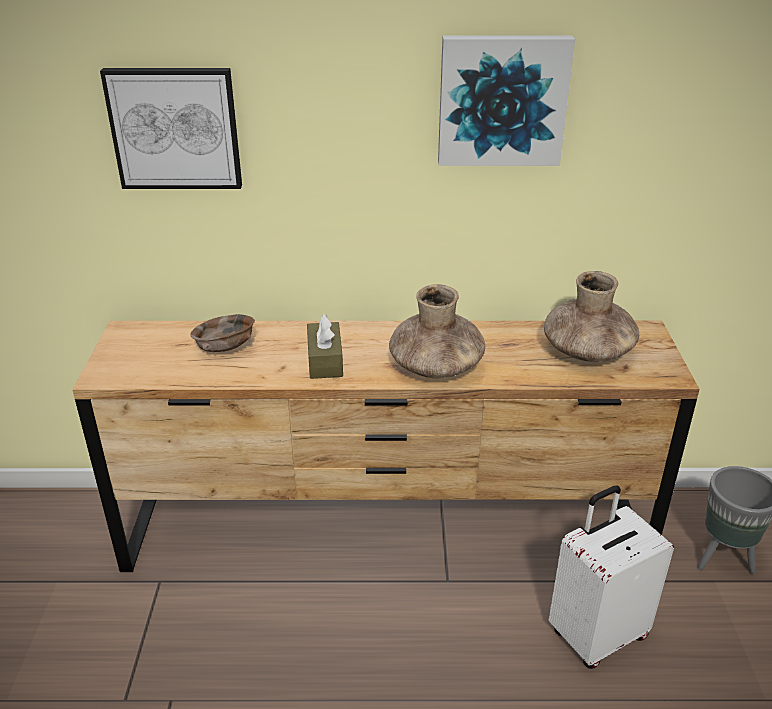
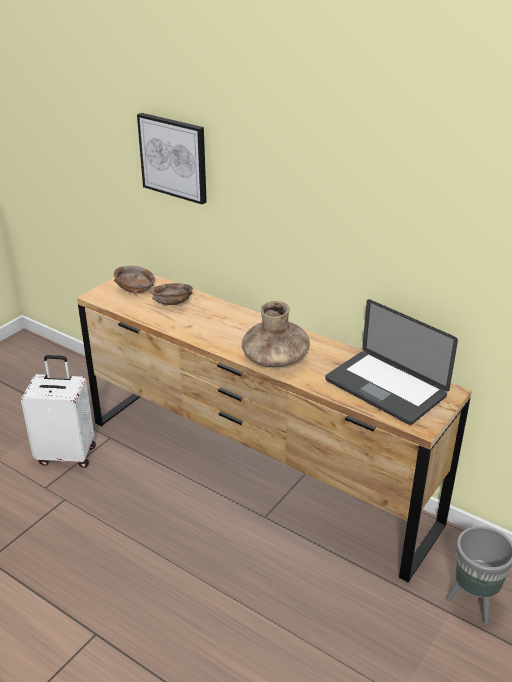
camera: 35 degrees right, 0 degrees up
brown tissue box [307,314,343,379] -> none
picture [438,35,575,166] -> none
brown vase [544,271,639,362] -> laptop [325,299,458,425]
white suitcase [549,485,674,669] -> white suitcase moved to [21,355,96,468]
none -> brown bowl [114,266,155,294]

